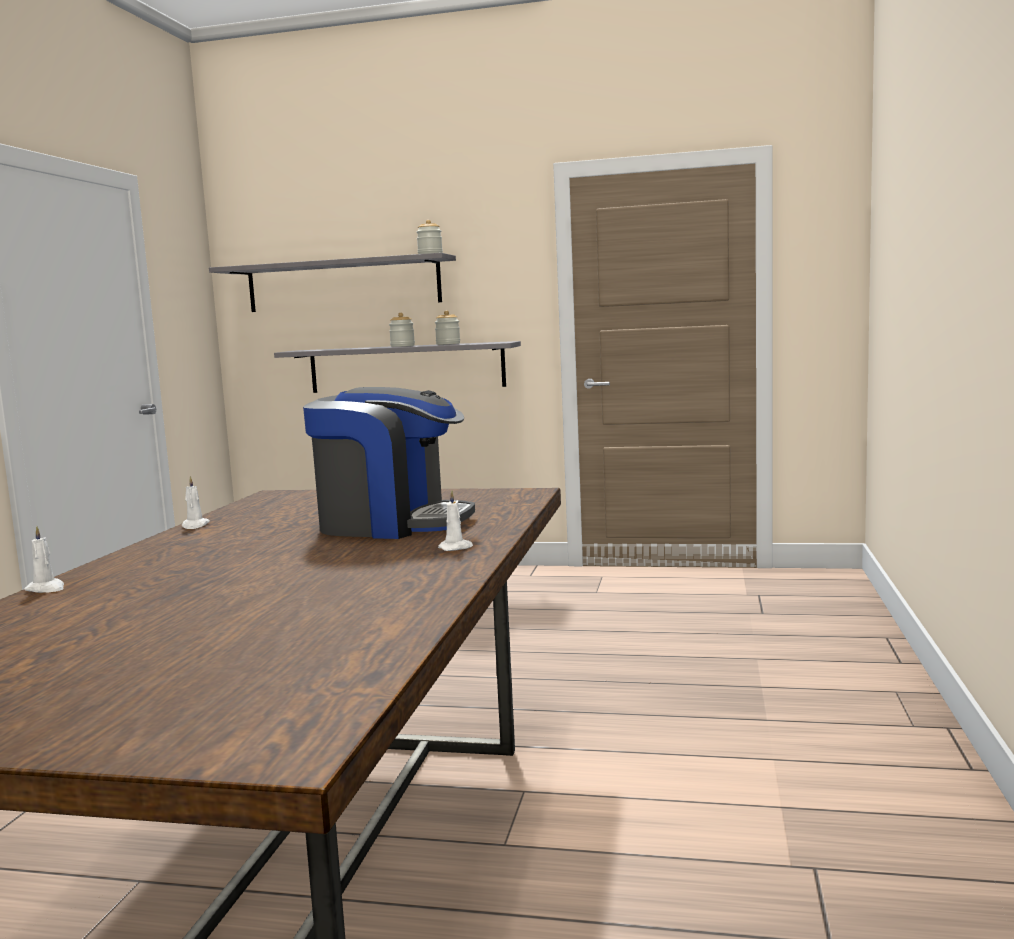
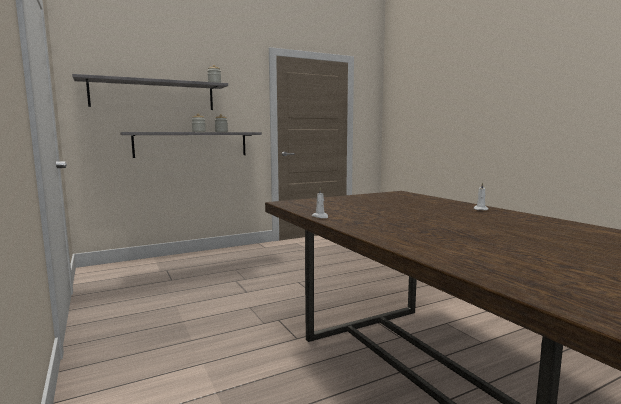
camera: 40 degrees left, 0 degrees up
white candle [24,526,64,593] -> none
coffee machine [303,387,475,539] -> none

